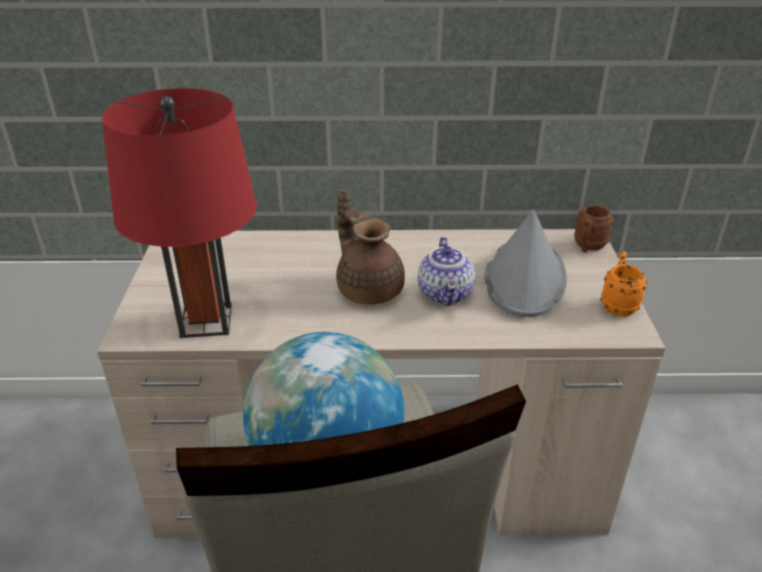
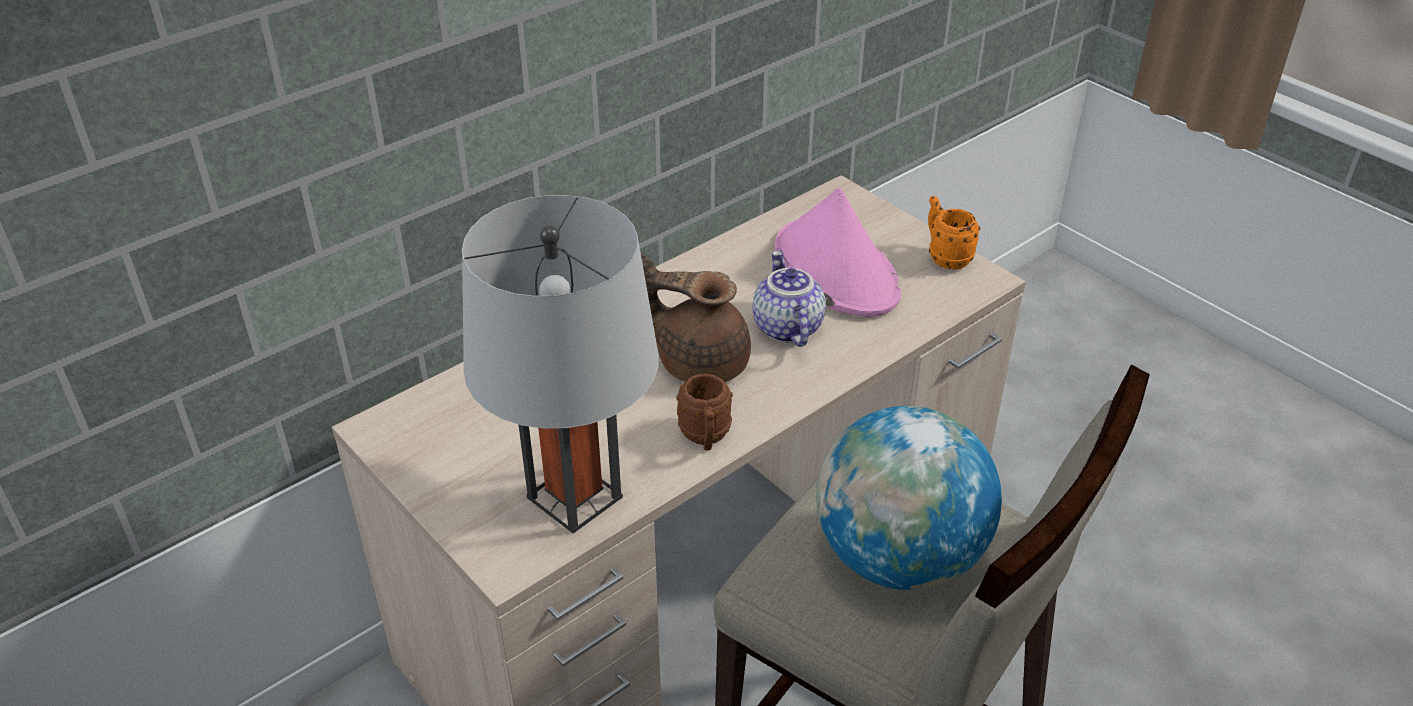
camera: 40 degrees left, 5 degrees up
red table lamp [102,88,257,338] -> grey table lamp [462,195,659,534]
teapot [418,237,475,306] -> teapot turned 150 degrees counterclockwise [752,251,826,347]
grey hat [484,210,567,317] -> pink hat [775,188,901,317]
brown mug [574,205,613,253] -> brown mug moved to [676,374,733,450]

